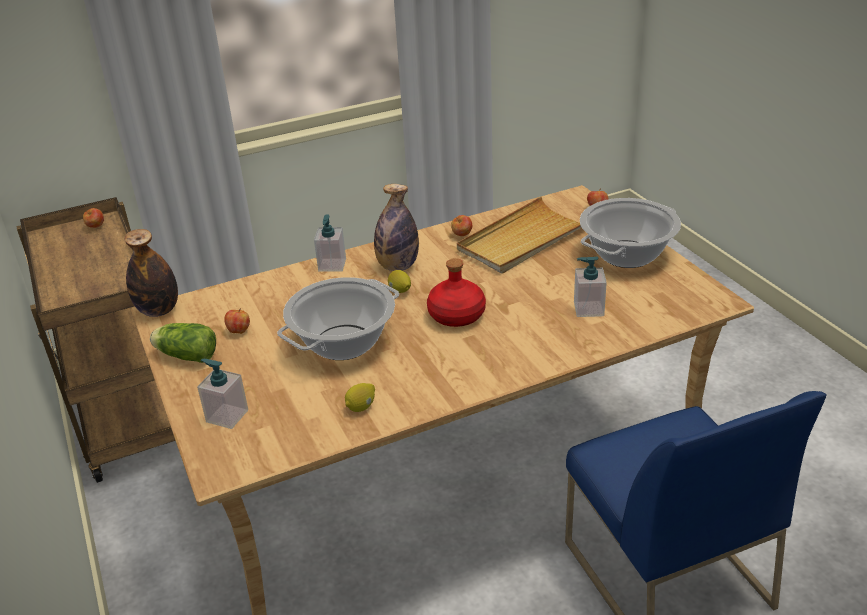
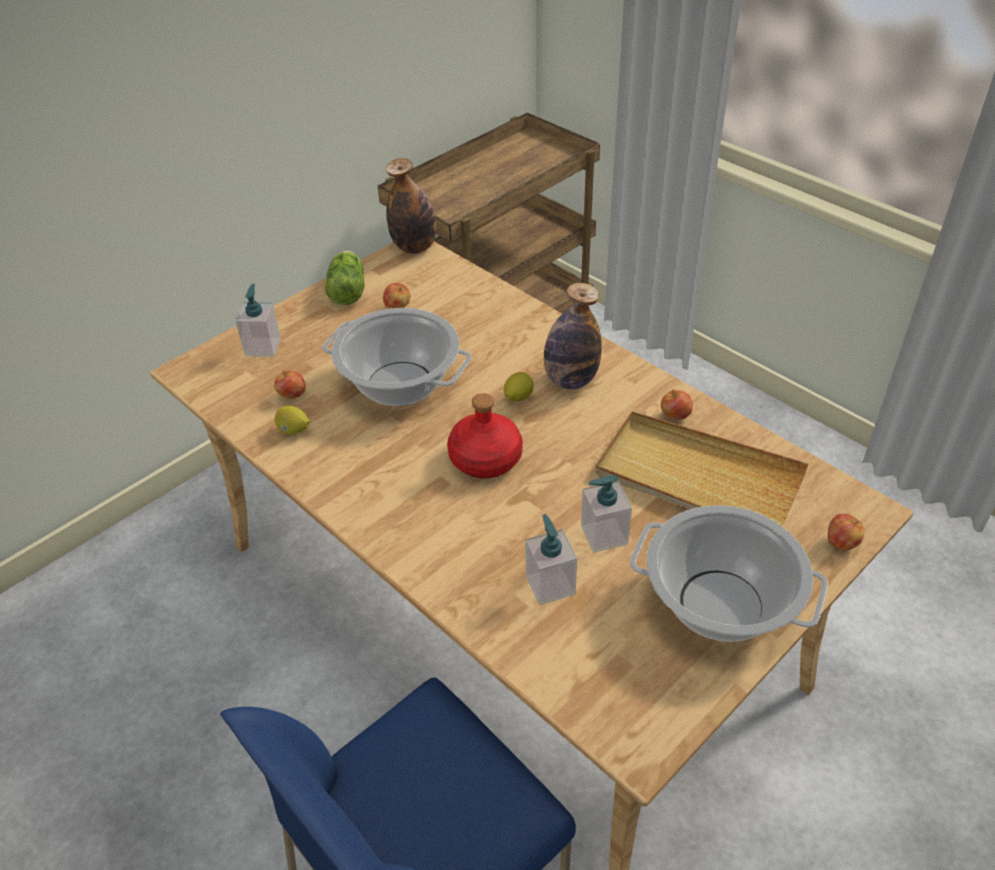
camera: 70 degrees right, 10 degrees up
apple [83,208,104,228] -> apple moved to [274,370,306,399]
soap dispenser [314,215,346,272] -> soap dispenser moved to [581,475,632,553]

